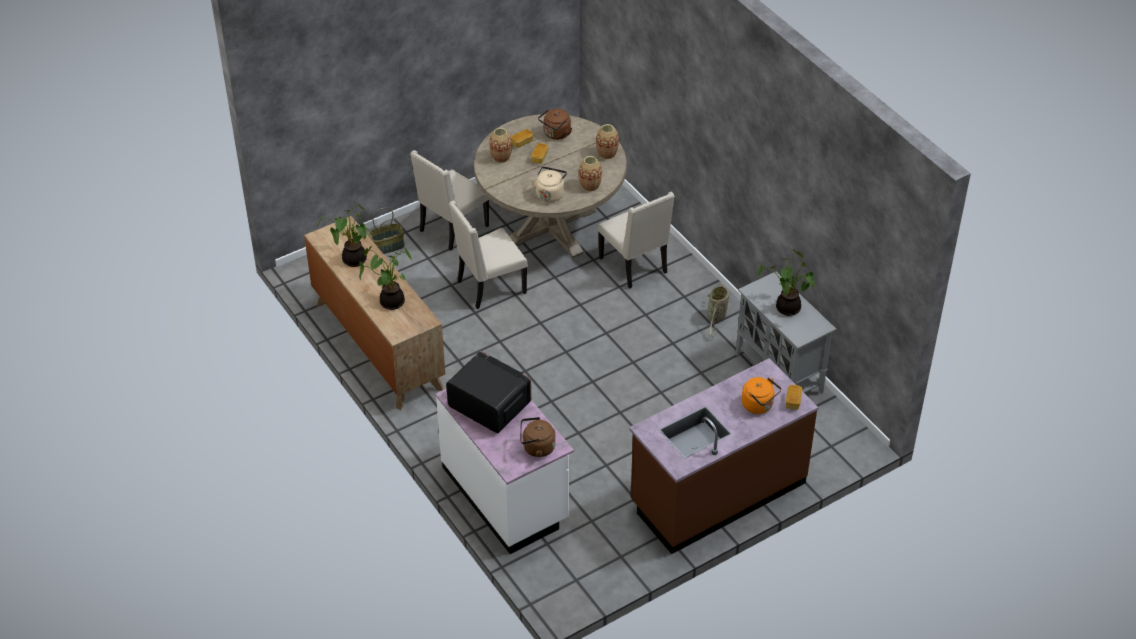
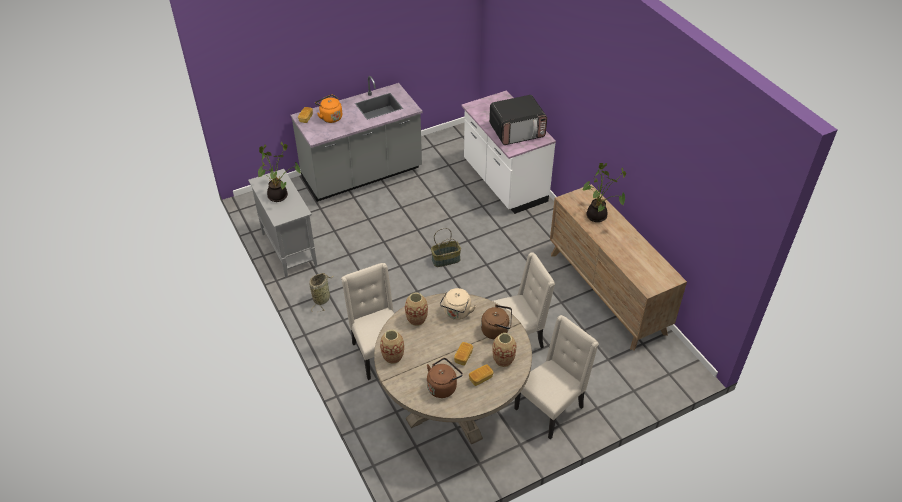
camera: 175 degrees left, 0 degrees up
potted plant [318,202,369,267] -> none
basket [368,208,404,254] -> basket moved to [431,228,461,267]
microwave [446,351,531,433] -> microwave turned 60 degrees counterclockwise [489,95,547,145]
brown kettle [520,417,556,457] -> brown kettle moved to [481,304,512,339]
brown counter [629,358,818,554] -> grey counter [291,76,423,202]

